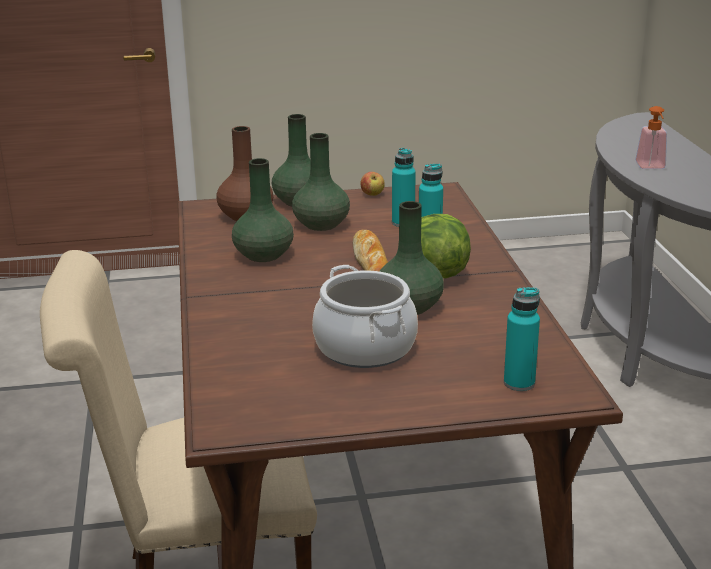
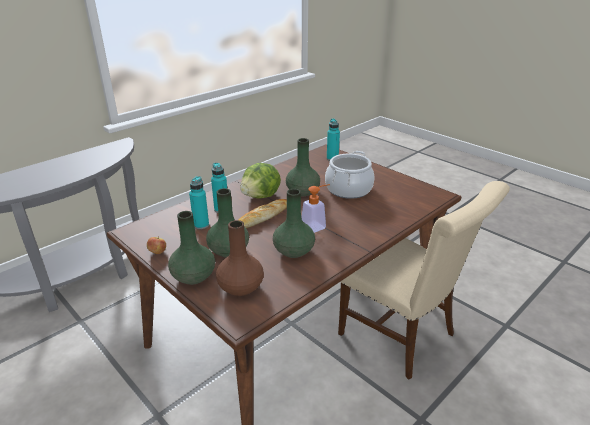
camera: 125 degrees left, 5 degrees up
soap dispenser [635,106,667,169] -> soap dispenser moved to [302,184,330,233]

